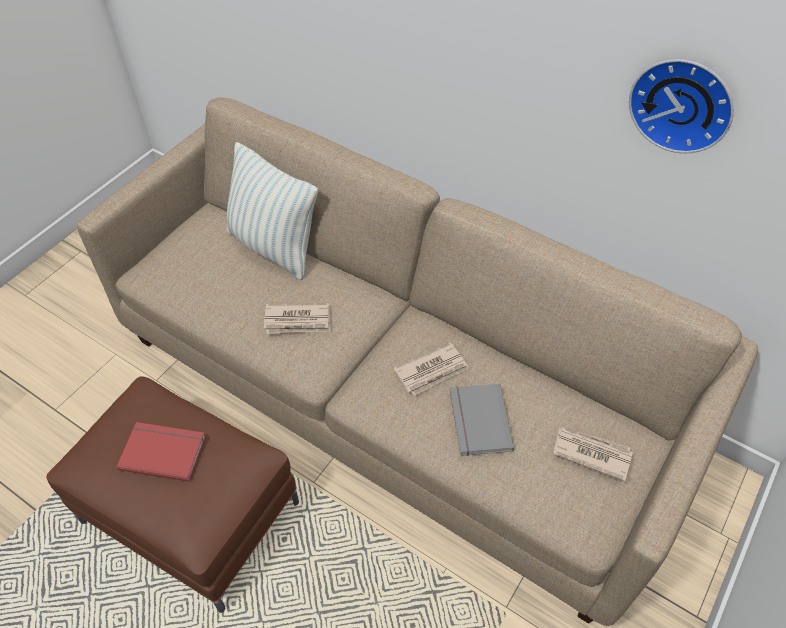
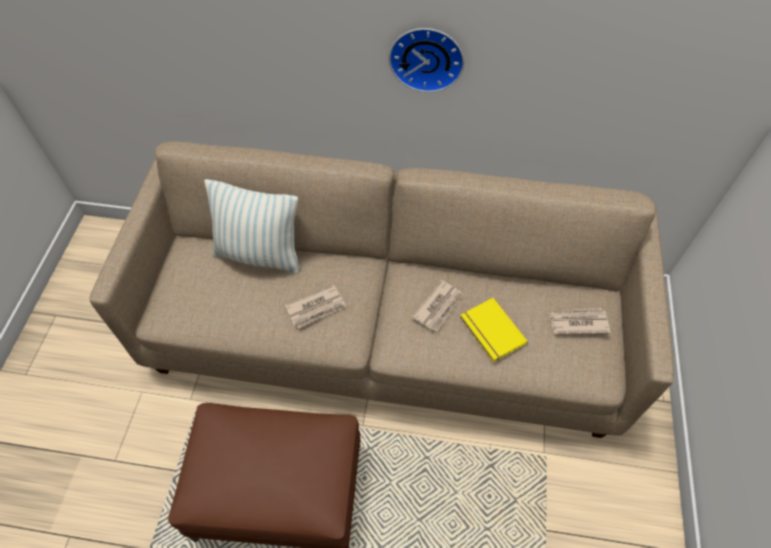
camera: 25 degrees left, 5 degrees up
red book [117,422,206,482] -> none
grey book [450,384,514,456] -> yellow book [460,298,528,363]
wall clock [629,59,734,153] -> wall clock moved to [389,28,464,92]

